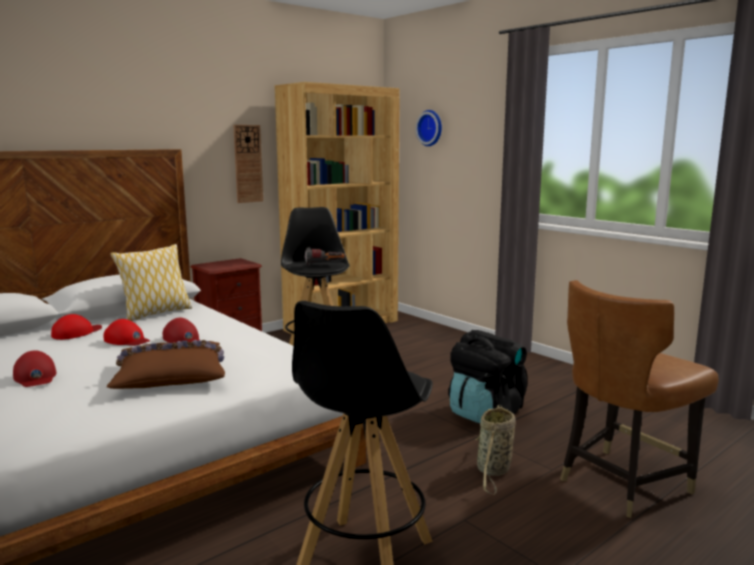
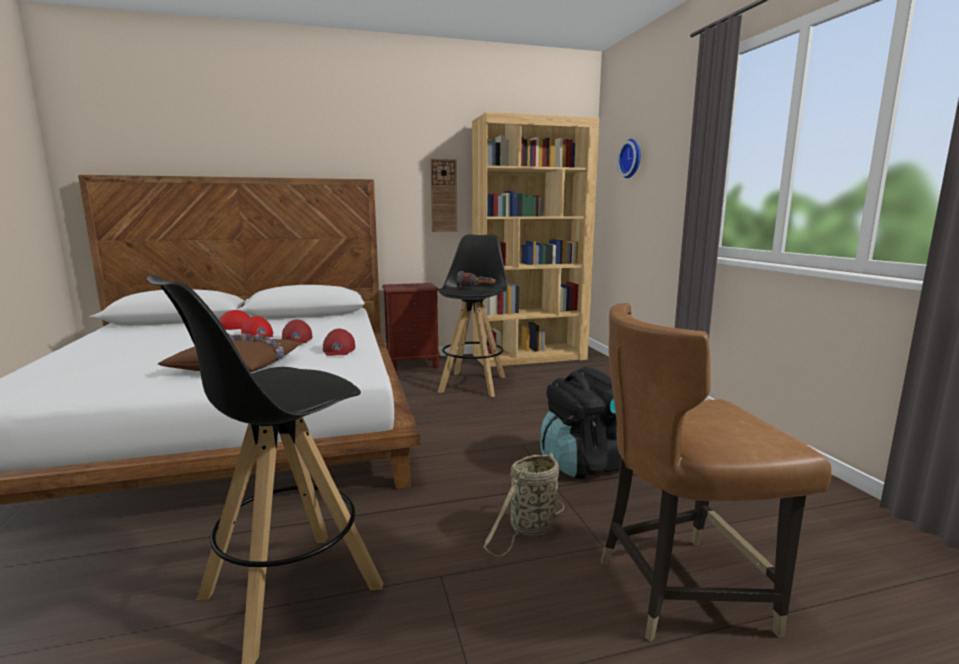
camera: 25 degrees right, 0 degrees up
red cap [13,350,56,387] -> red cap moved to [323,329,355,356]
pillow [110,244,192,321] -> none

